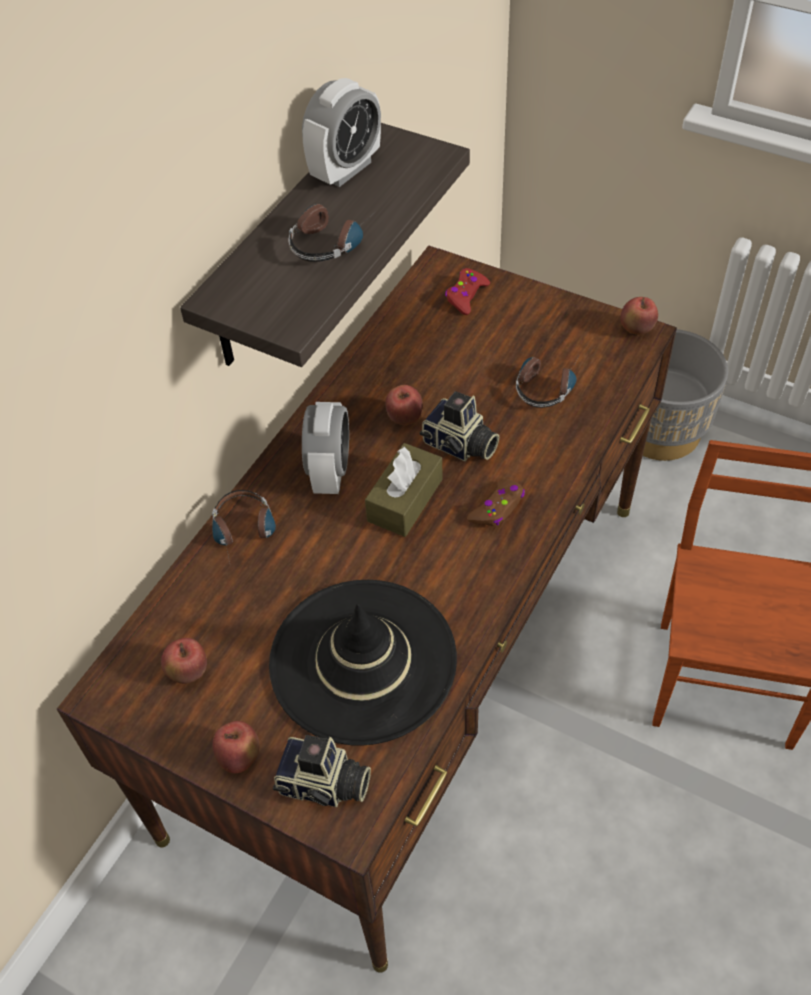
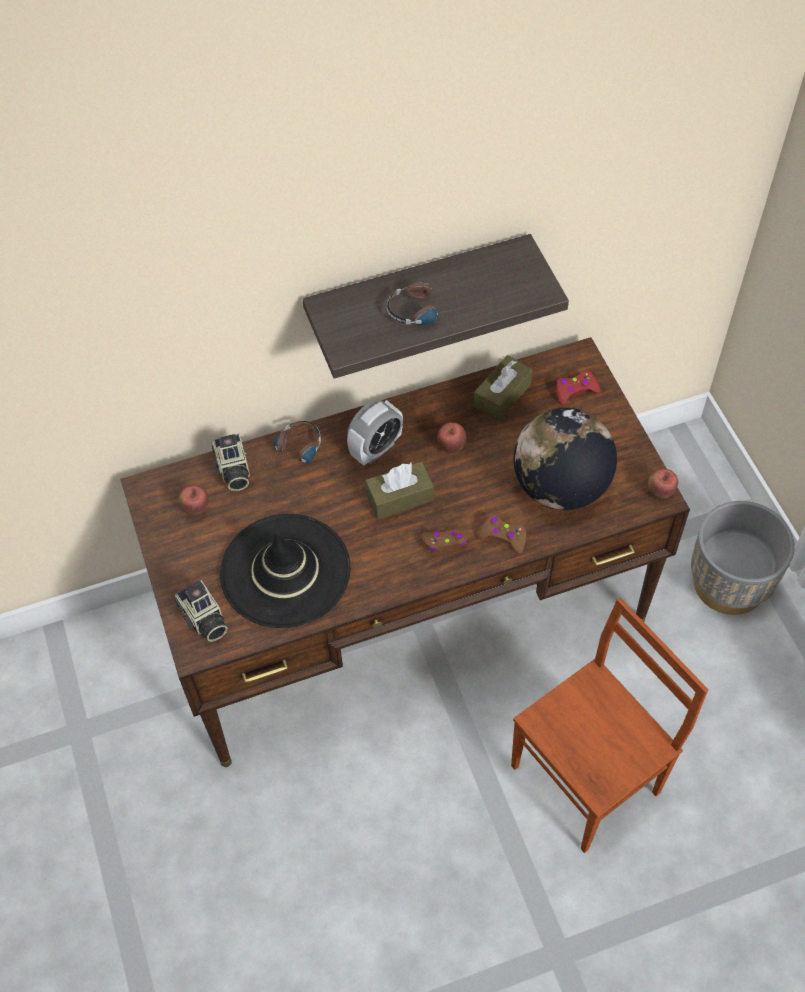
camera: 40 degrees right, 5 degrees up
apple [212,721,259,773] -> none
alarm clock [302,78,381,187] -> none
camera [420,391,499,461] -> camera moved to [212,434,250,491]
headphones [516,357,576,408] -> globe [514,408,617,510]
none -> brown tissue box [474,355,533,421]
none -> brown game controller [478,515,526,554]

